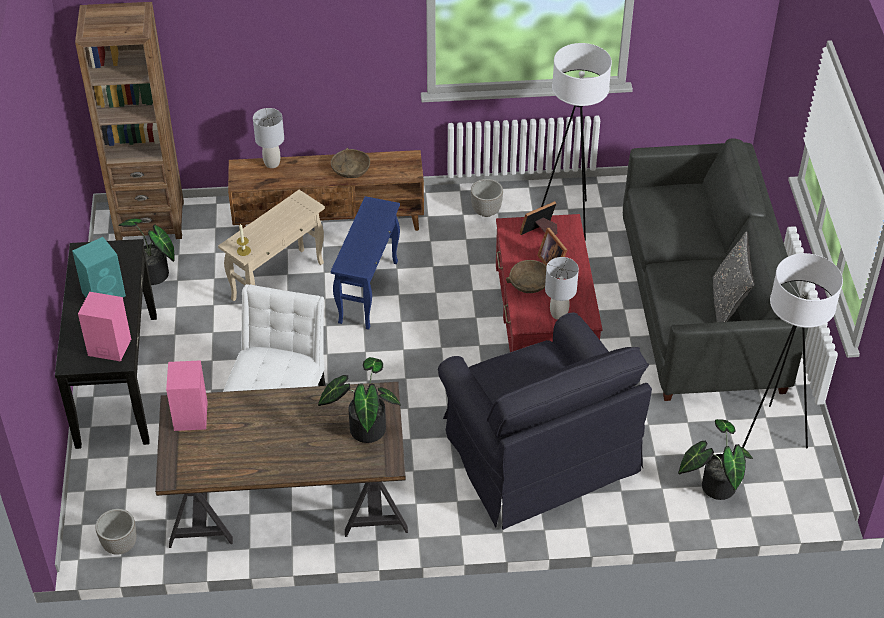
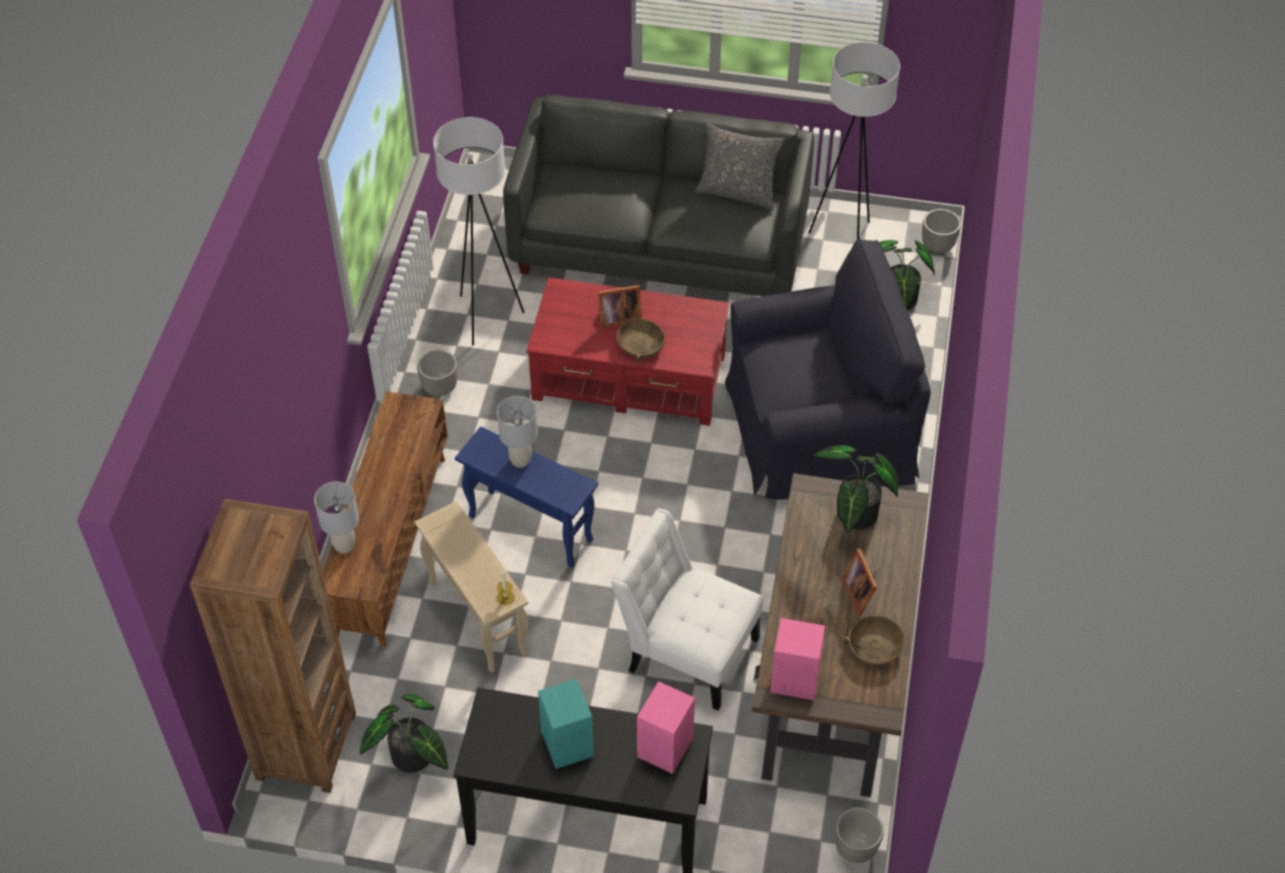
camera: 75 degrees left, 5 degrees up
brown bowl [331,148,370,178] -> brown bowl moved to [843,615,905,666]
picture frame [520,201,557,235] -> picture frame moved to [842,549,877,616]
grey table lamp [545,257,579,320] -> grey table lamp moved to [497,396,538,468]
none -> planter [922,209,961,253]

